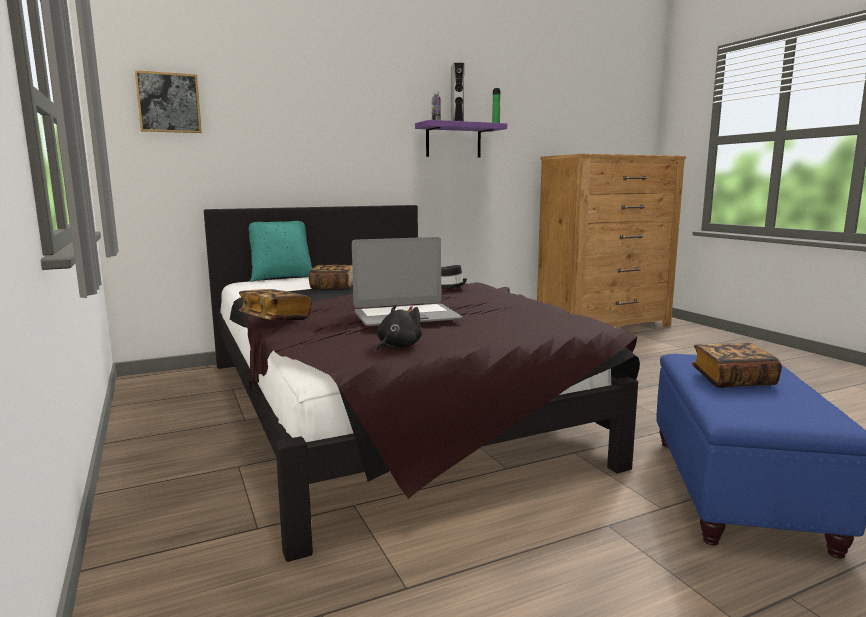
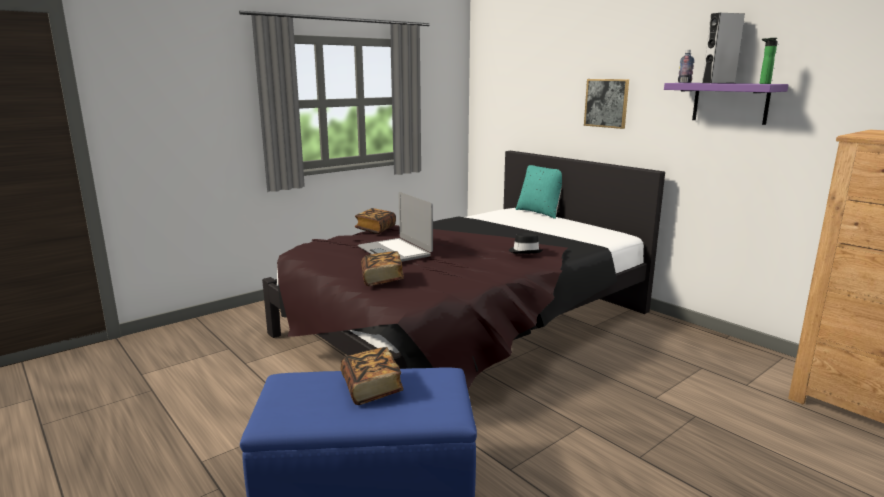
camera: 75 degrees right, 5 degrees up
picture [134,70,202,133] -> picture moved to [584,79,629,129]
book [308,265,353,289] -> book moved to [361,251,404,286]
black plush toy [375,305,422,352] -> none

